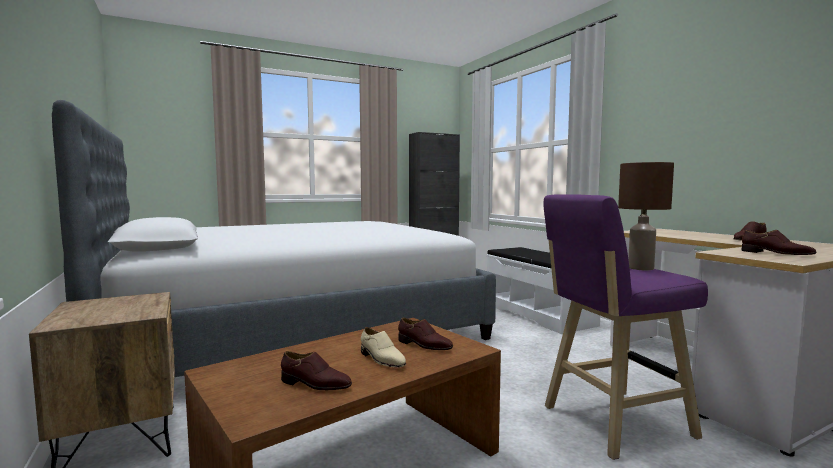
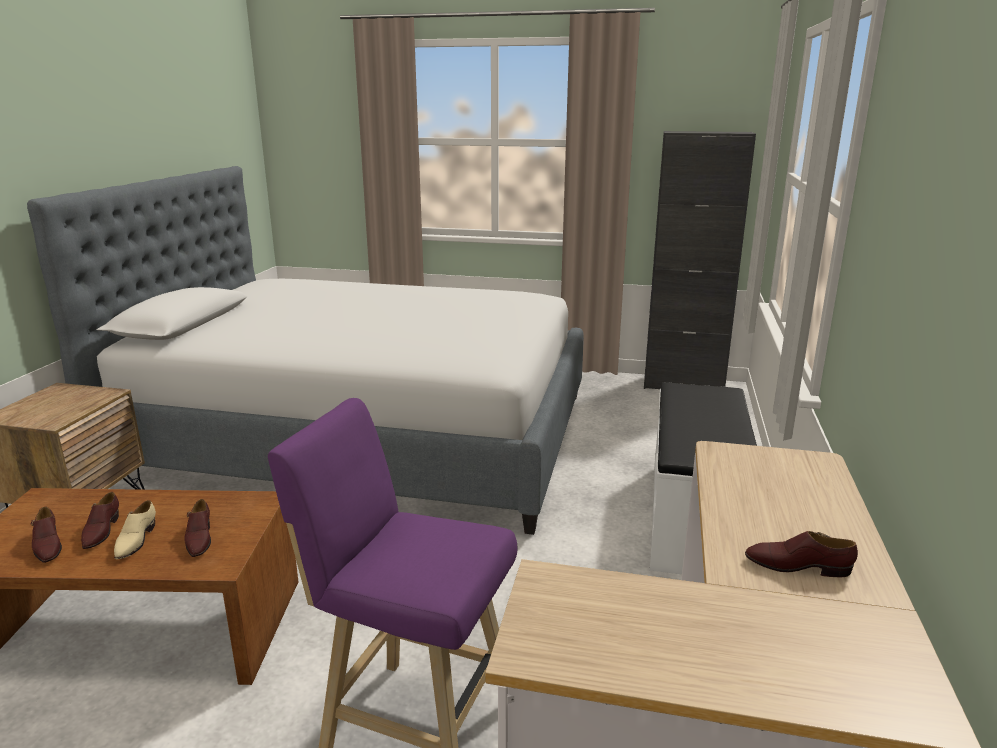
camera: 40 degrees right, 15 degrees up
brown table lamp [618,162,674,270] -> none
brown shoe [742,230,816,255] -> brown shoe moved to [81,492,119,549]

